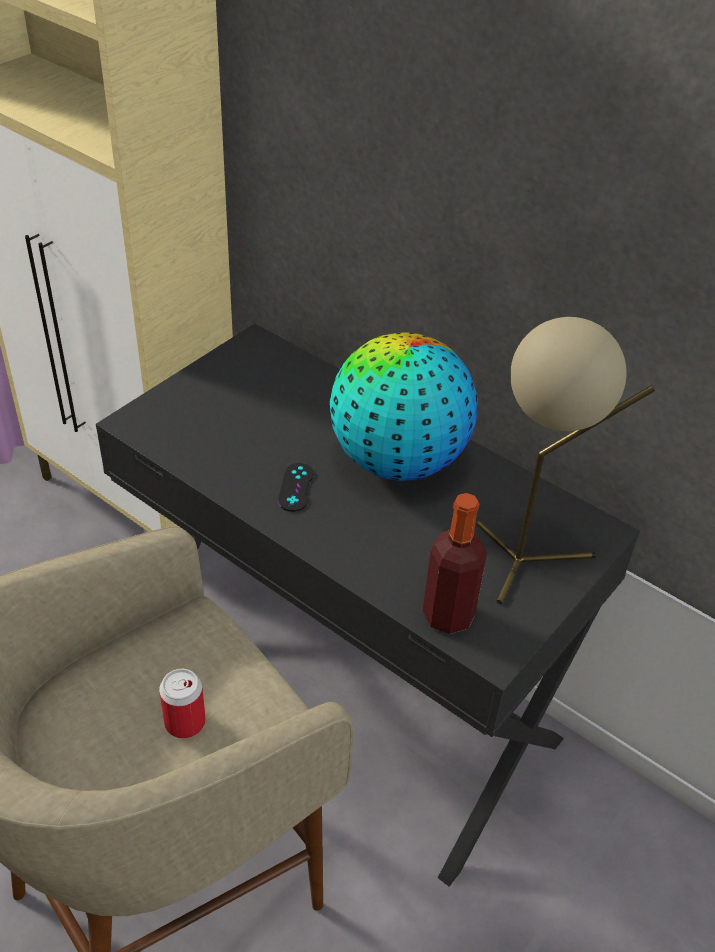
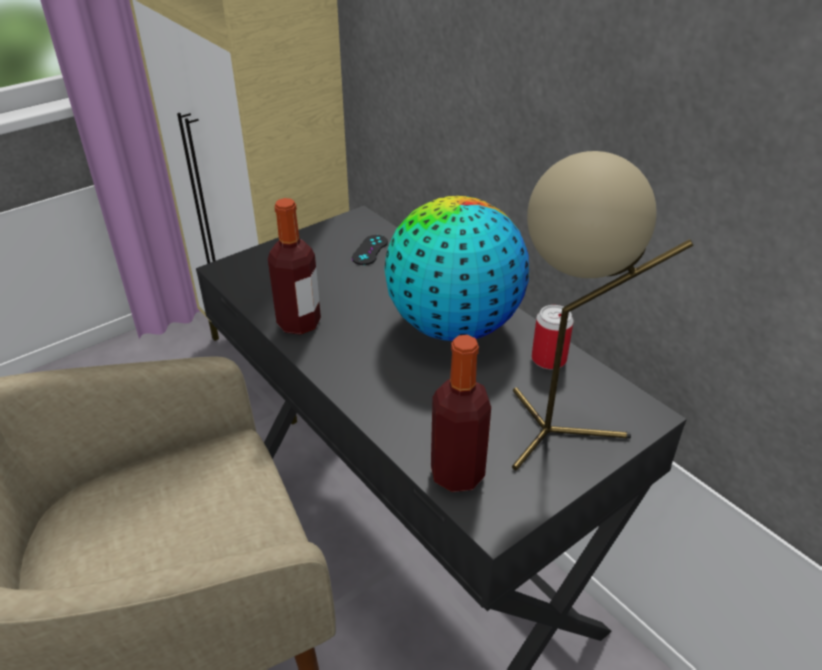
camera: 15 degrees right, 5 degrees down
can [159,669,206,738] -> can moved to [532,305,574,370]
black game controller [278,463,314,512] -> black game controller moved to [352,235,388,265]
none -> bottle [268,198,321,335]

